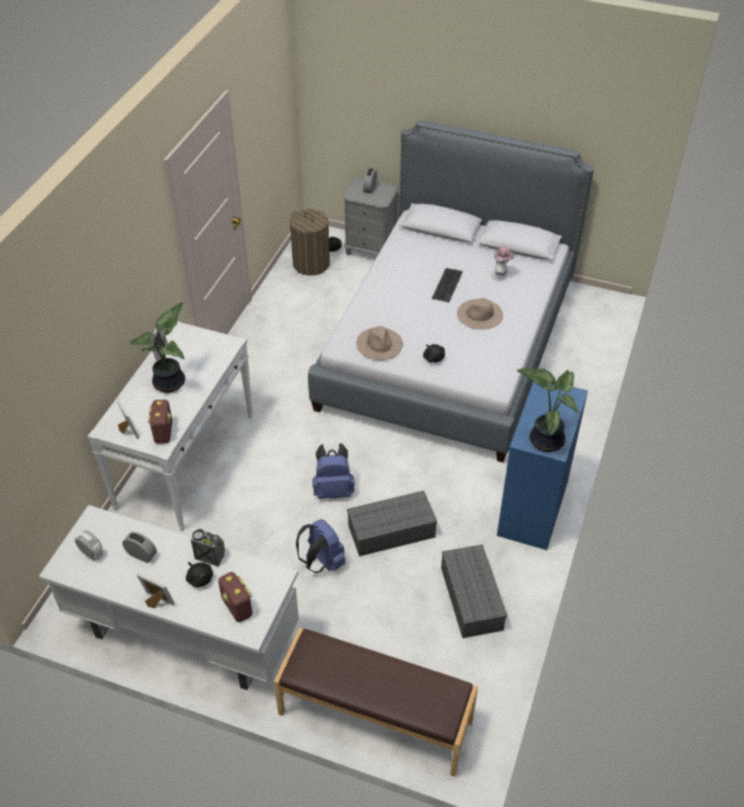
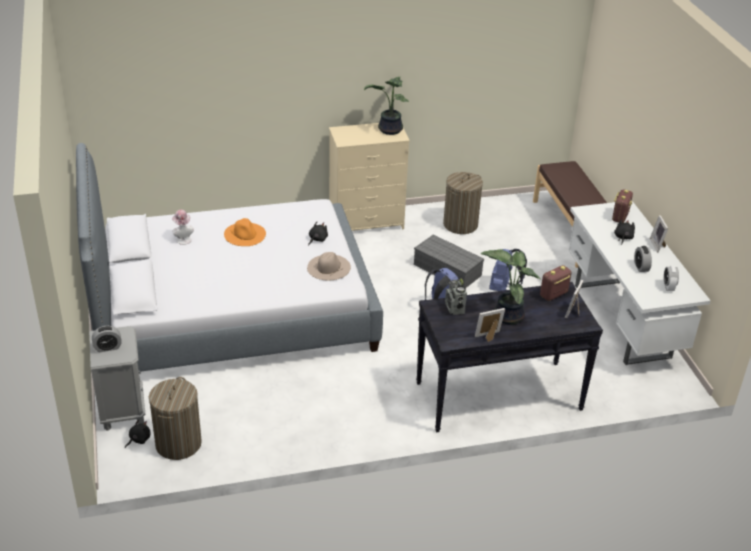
camera: 125 degrees left, 10 degrees down
white console table [87,321,253,531] -> black console table [416,282,603,433]
radio [191,529,225,566] -> radio moved to [445,279,467,315]
keyboard [432,268,463,302] -> none
grey storage box [441,544,507,638] -> laundry basket [443,172,483,234]
beige hat [457,298,503,330] -> orange hat [224,218,266,246]
blue dresser [497,381,588,550] -> beige dresser [329,123,410,231]

